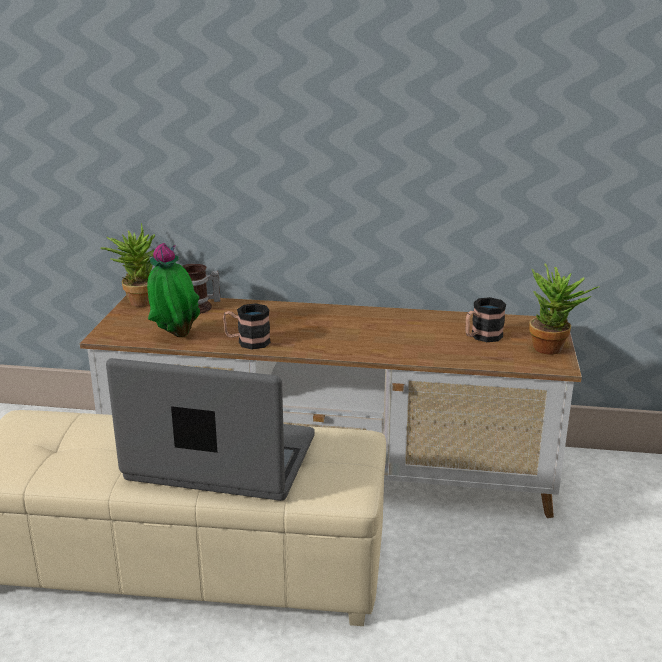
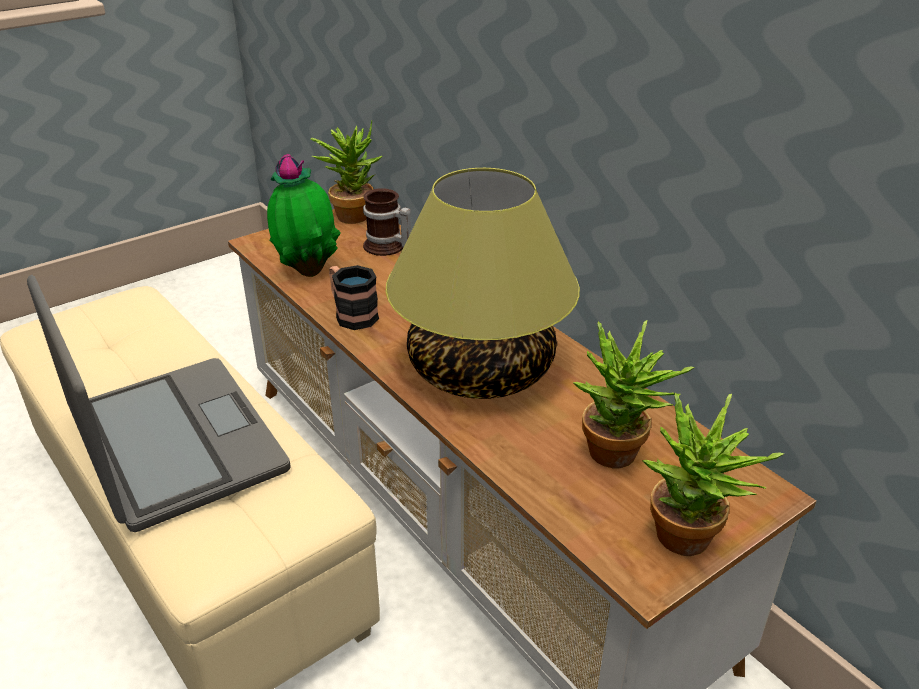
camera: 45 degrees right, 10 degrees up
mug [465,297,506,342] -> potted plant [573,320,695,469]
none -> table lamp [386,168,580,399]

